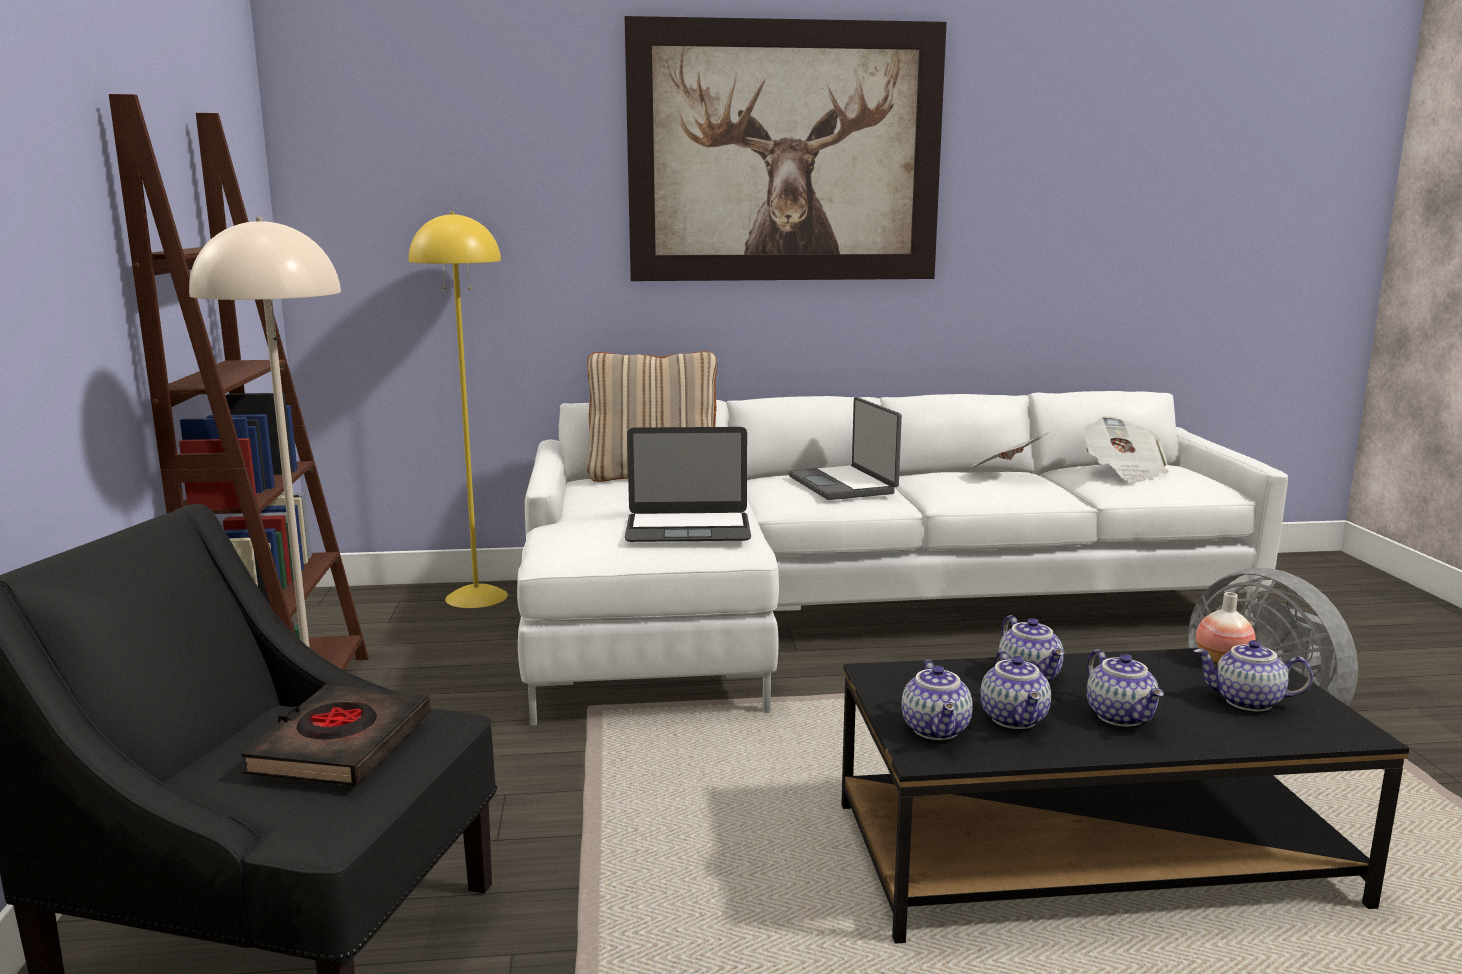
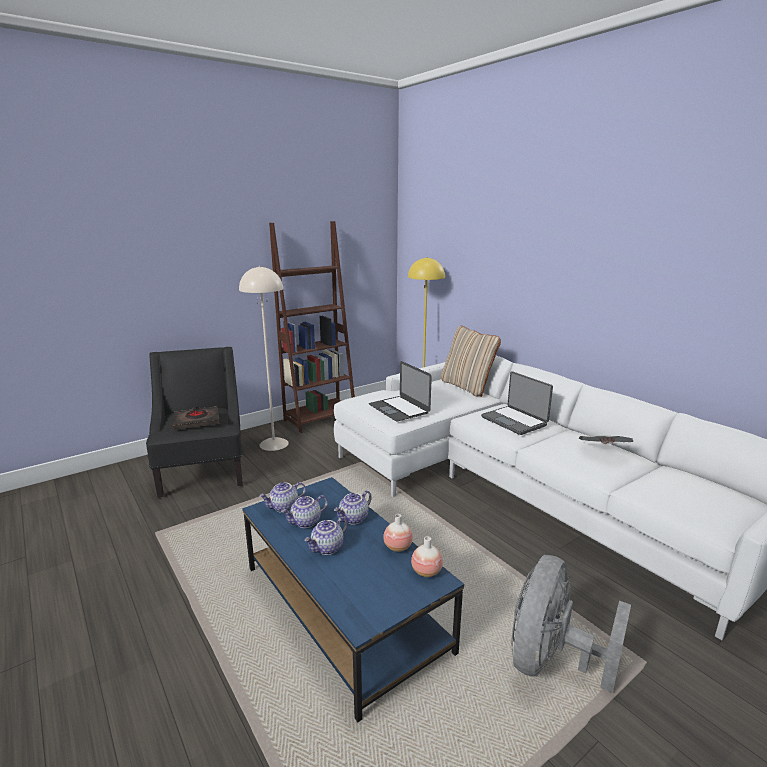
camera: 60 degrees right, 5 degrees up
picture [624,16,947,281] -> none
laptop [788,397,902,500] -> laptop turned 75 degrees counterclockwise [481,371,553,435]
black coffee table [841,648,1409,944] -> blue coffee table [242,477,464,722]
newspaper [1085,416,1169,482] -> none
teapot [1194,640,1313,712] -> none
none -> vase [383,514,413,552]

